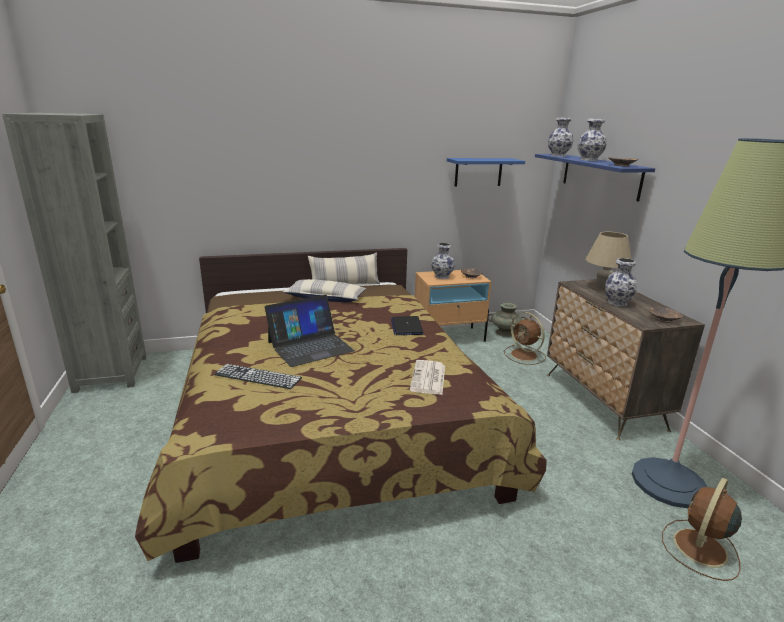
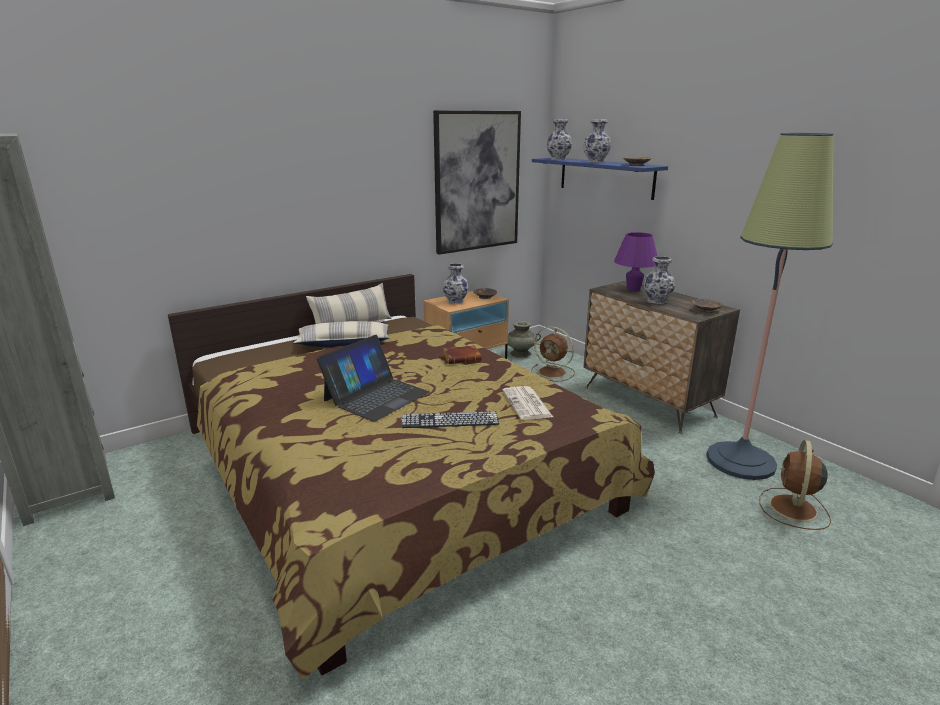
camera: 20 degrees left, 0 degrees up
keyboard [214,364,302,389] -> keyboard moved to [401,411,499,428]
laptop [391,316,424,335] -> brown book [442,345,482,364]
blue shelf [447,158,525,186] -> picture [433,110,521,255]
beige table lamp [586,232,631,290] -> purple table lamp [614,232,657,291]

